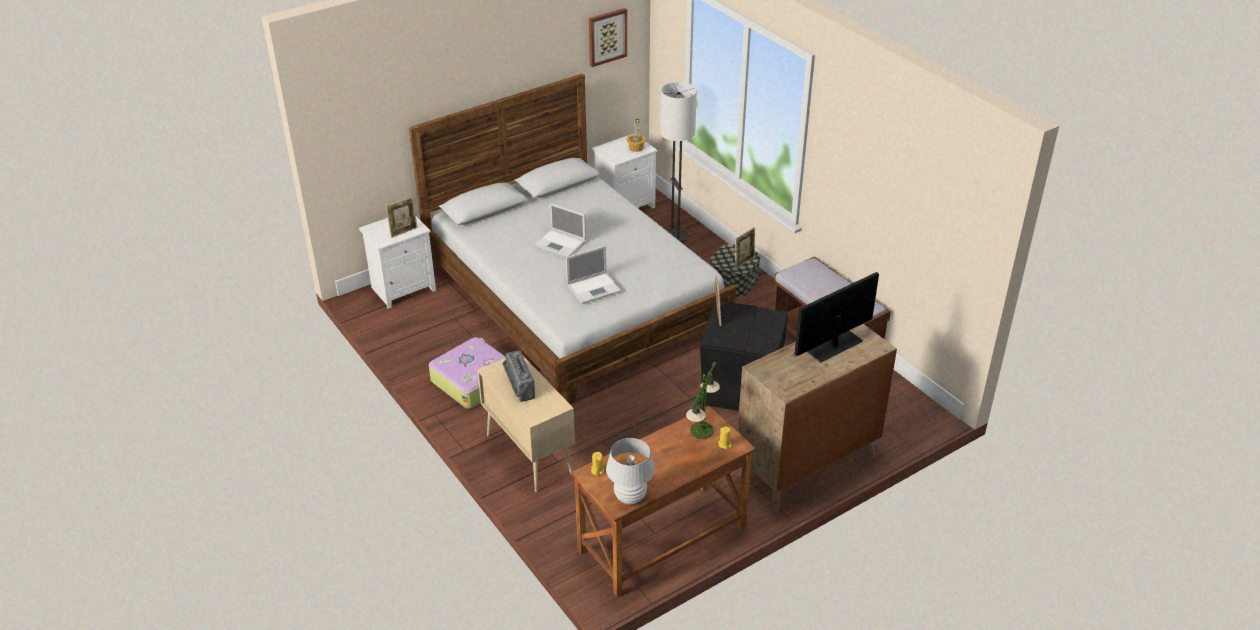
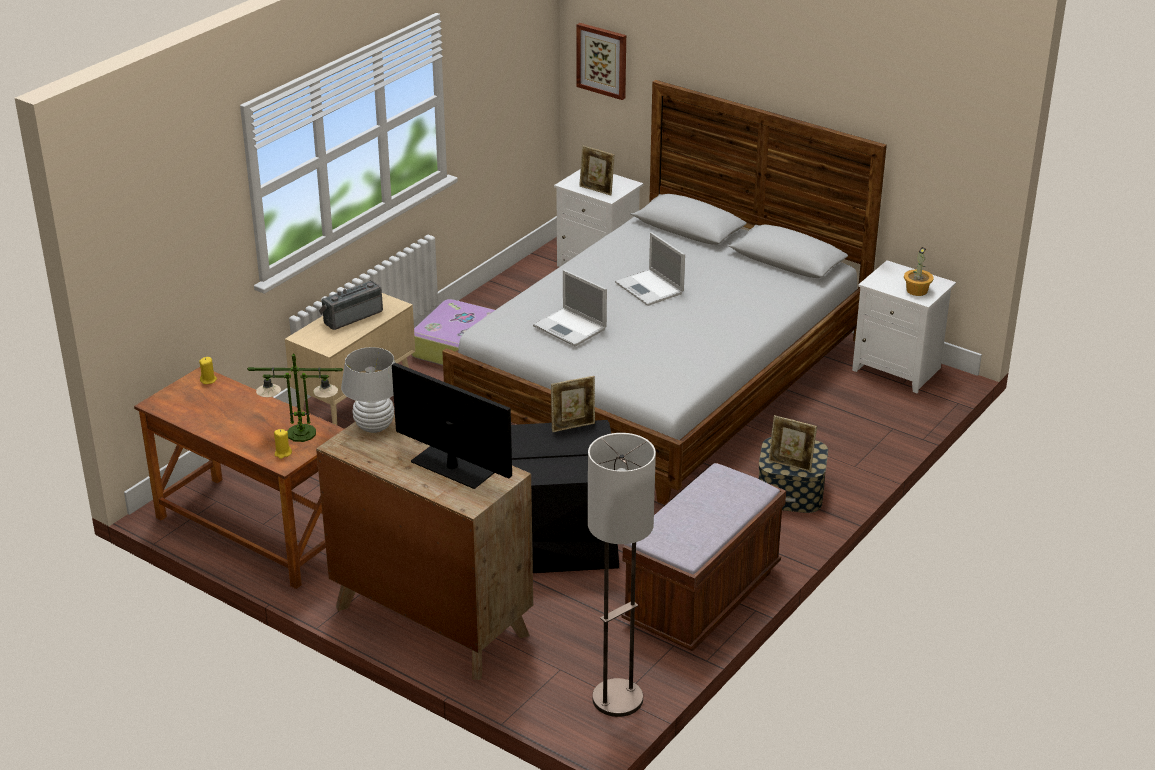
camera: 70 degrees right, 5 degrees down
laptop [533,203,586,257] -> laptop turned 45 degrees counterclockwise [615,232,685,306]
picture [589,8,627,67] -> picture moved to [577,23,626,100]
white table lamp [606,438,655,504] -> white table lamp moved to [341,347,395,433]
floor lamp [660,82,697,243] -> floor lamp moved to [588,433,656,717]

